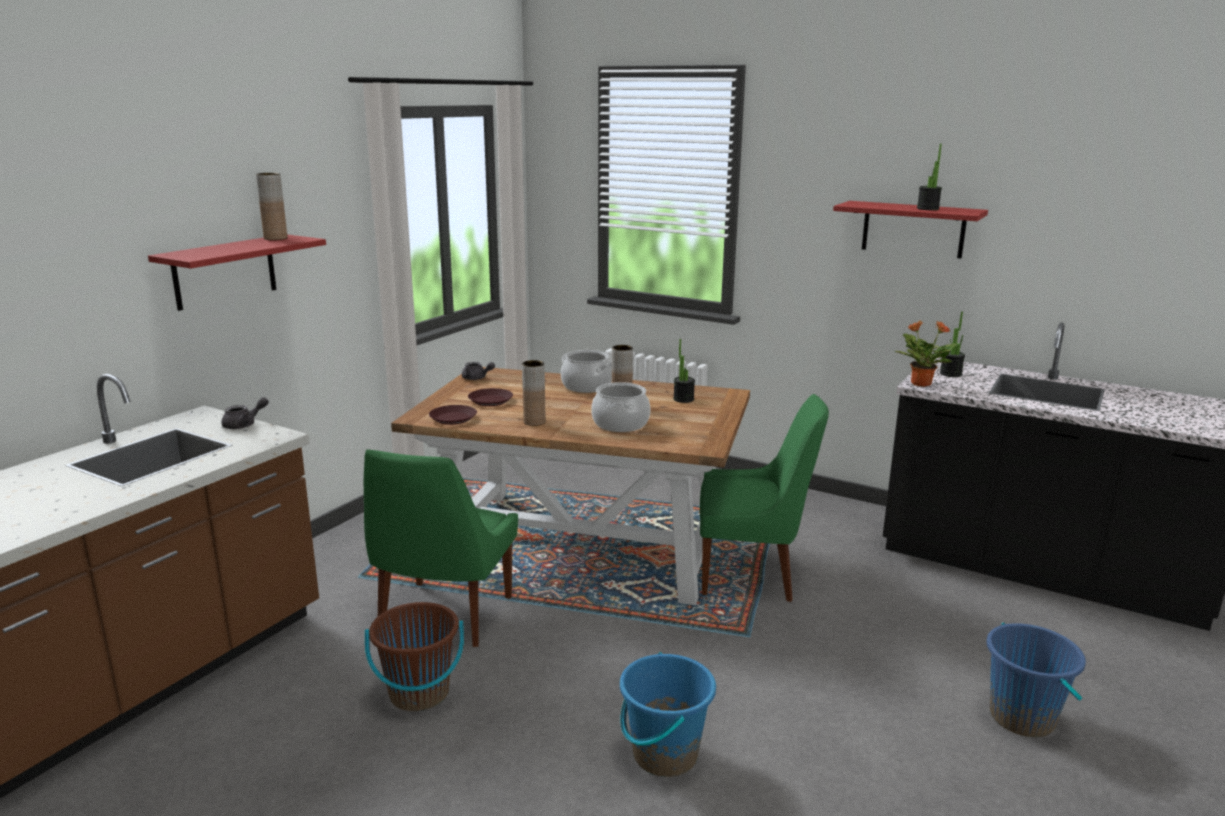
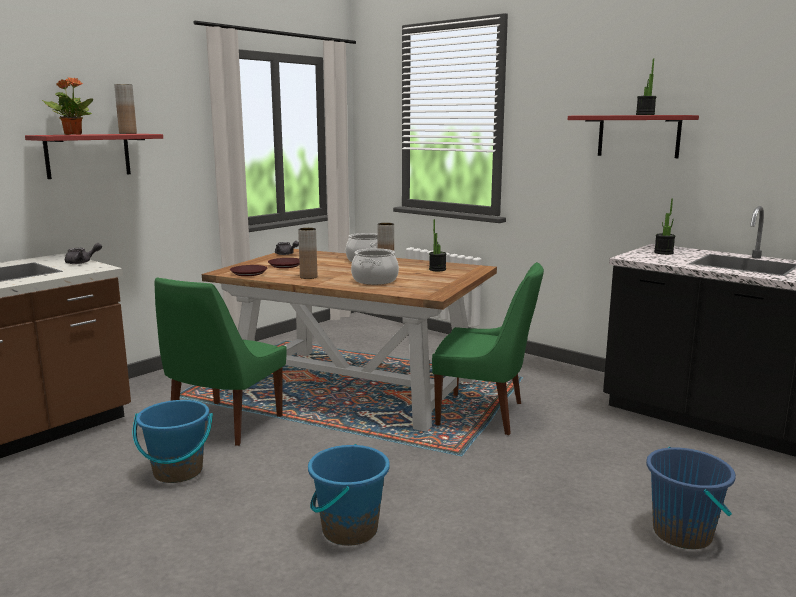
camera: 10 degrees right, 5 degrees down
brown bucket [365,602,464,711] -> blue bucket [133,400,213,483]
potted plant [895,320,956,387] -> potted plant moved to [42,77,93,135]

